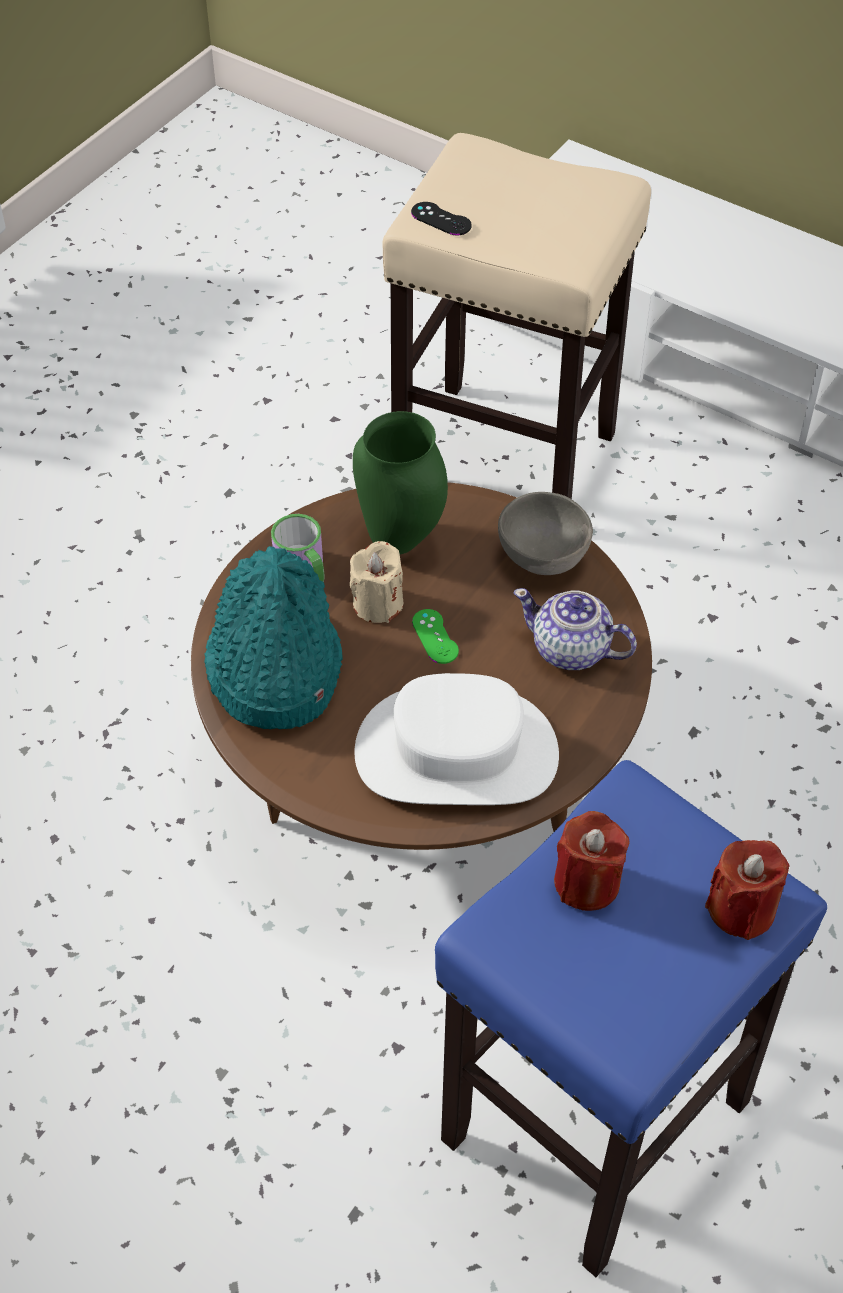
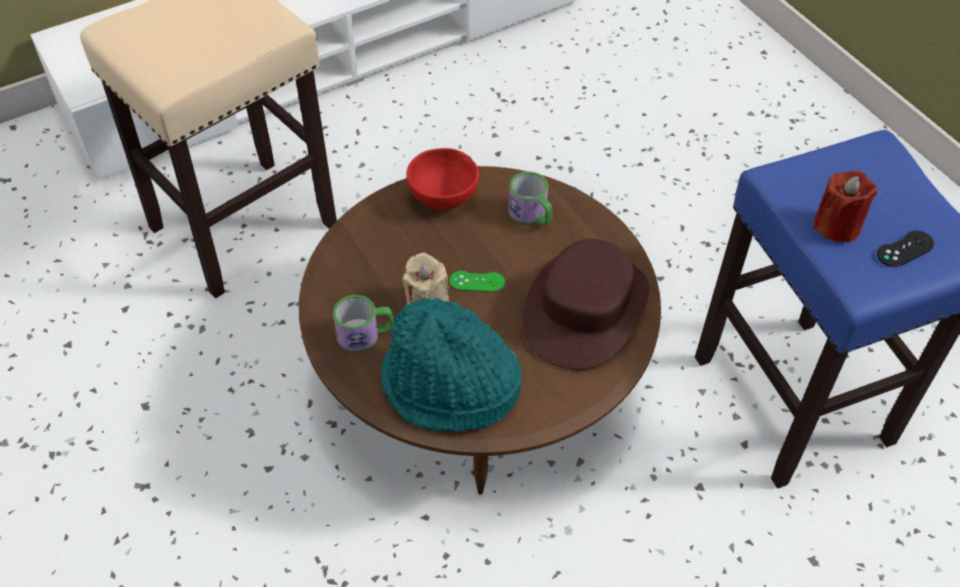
camera: 65 degrees left, 0 degrees up
green vase [353,411,448,555] -> none
white hat [354,673,559,805] -> brown hat [522,239,650,370]
black game controller [411,202,472,236] -> black game controller moved to [877,231,934,267]
grey bowl [498,492,593,575] -> red bowl [406,148,479,210]
teapot [514,588,637,670] -> mug [509,171,553,225]
red candle [705,840,790,940] -> none

